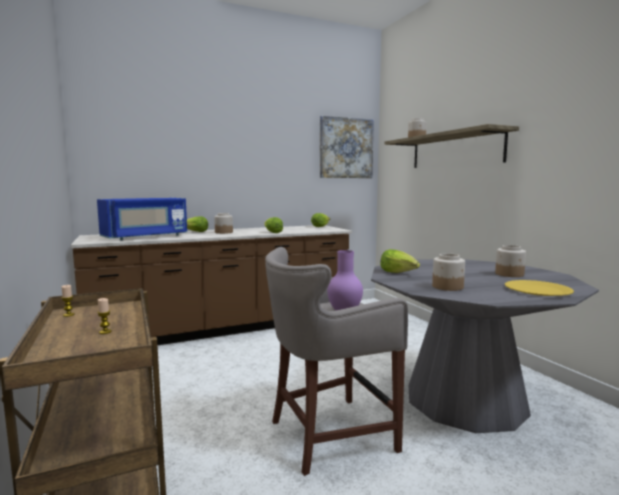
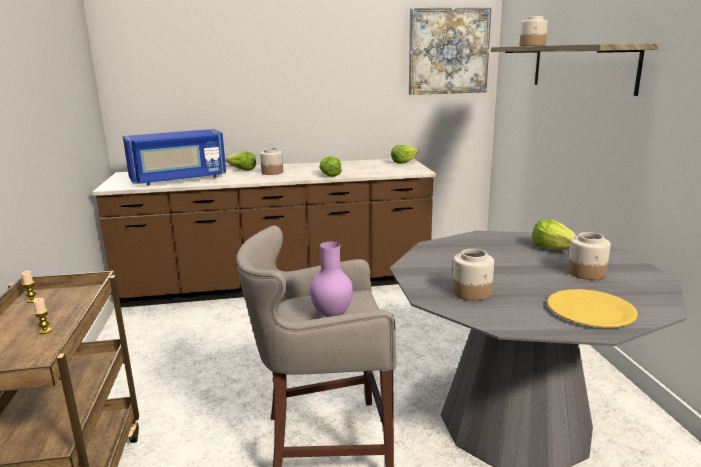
camera: 15 degrees right, 10 degrees up
lettuce [381,249,420,273] -> lettuce moved to [532,219,577,250]

